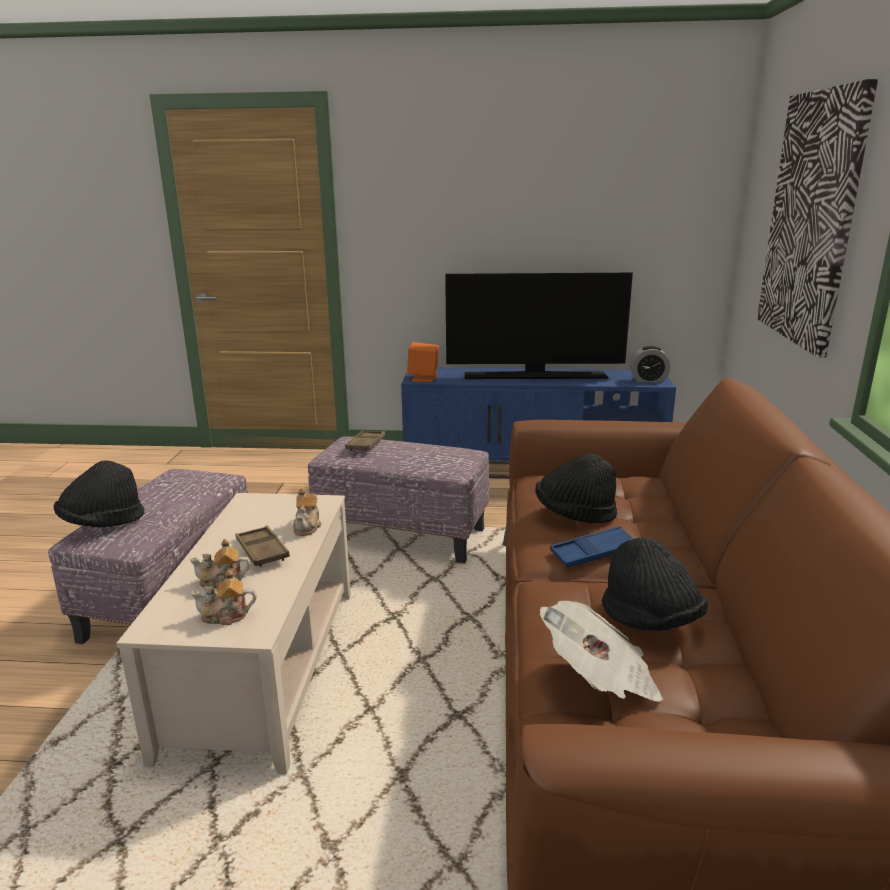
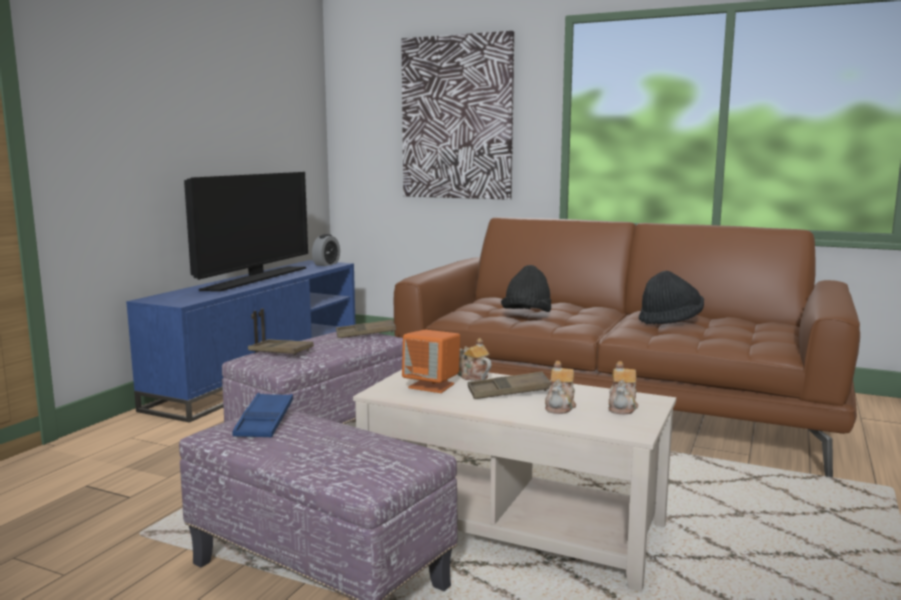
camera: 70 degrees left, 10 degrees down
black hat [54,460,144,527] -> none
teapot [293,488,322,536] -> teapot turned 150 degrees counterclockwise [457,338,492,381]
orange speaker [407,342,439,382] -> orange speaker moved to [402,330,460,393]
newspaper [540,601,663,702] -> none
blue tray [550,526,633,568] -> blue tray moved to [232,393,293,437]
none -> brown tray [336,320,396,338]

